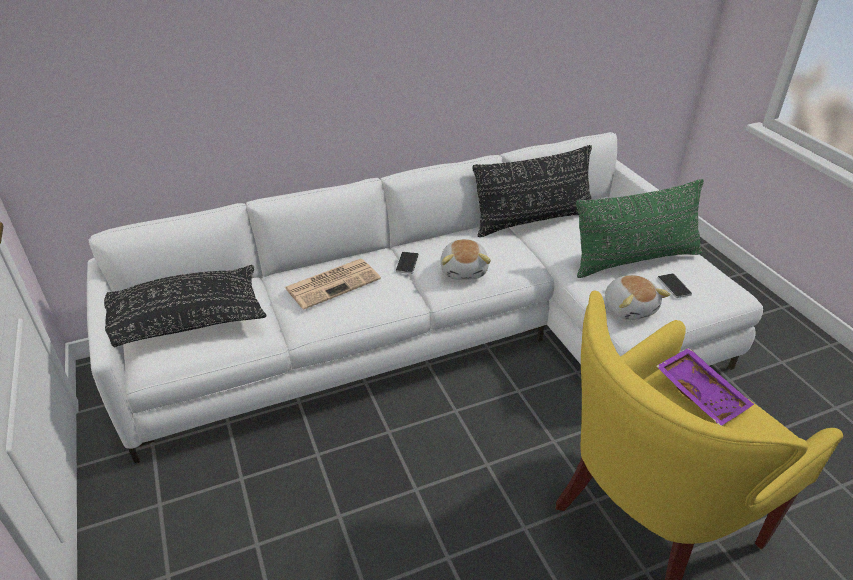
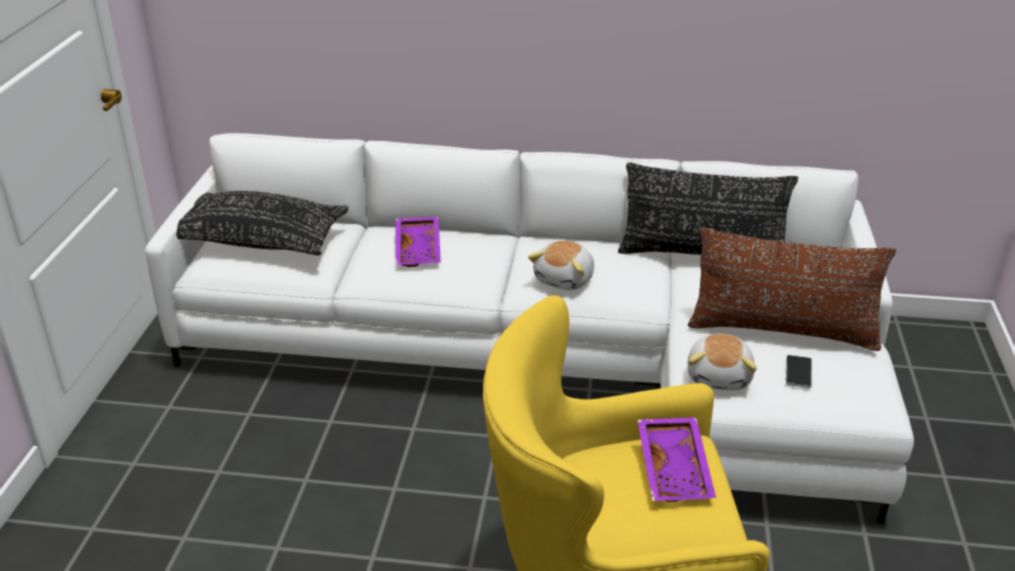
camera: 30 degrees right, 5 degrees down
newspaper [285,258,381,310] -> purple tray [396,217,441,267]
phone [396,252,419,274] -> none
green pillow [576,179,704,278] -> brown pillow [688,227,896,351]

